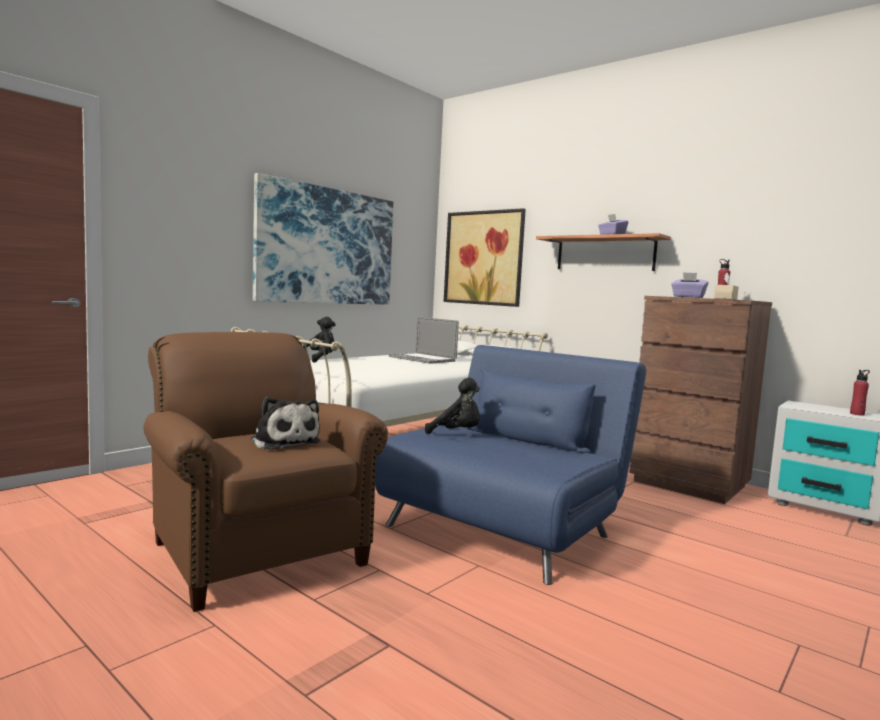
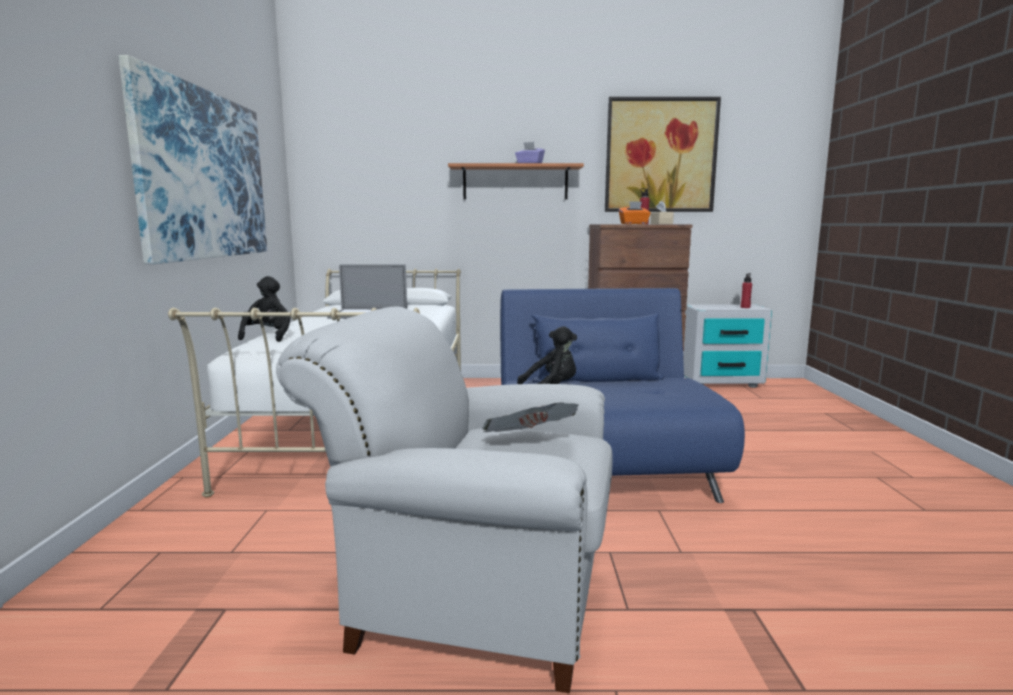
camera: 40 degrees left, 5 degrees up
brown armchair [144,332,388,612] -> white armchair [276,307,613,693]
plush toy [251,397,320,450] -> newspaper [482,403,579,432]
picture [444,208,526,307] -> picture moved to [605,97,721,212]
purple tissue box [671,272,708,298] -> orange tissue box [619,201,651,224]

